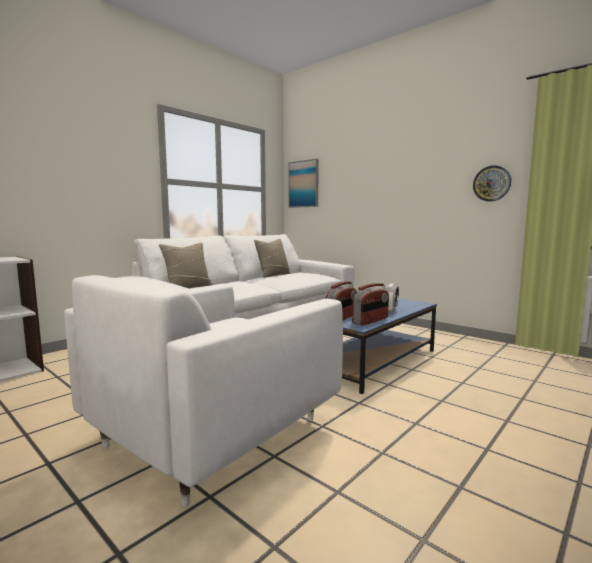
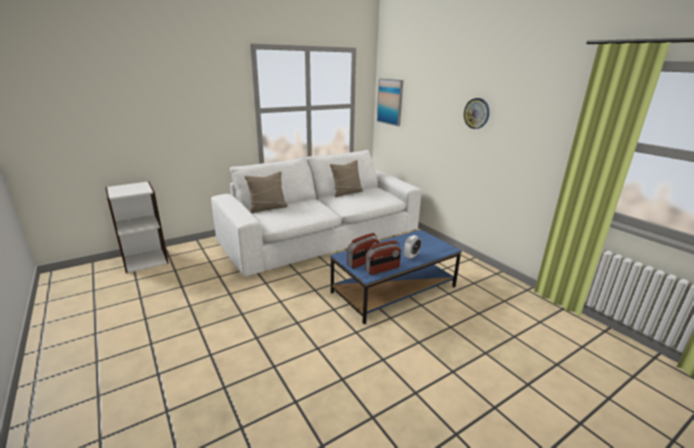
camera: 15 degrees right, 15 degrees up
white armchair [64,275,343,507] -> none
wall clock [473,165,511,202] -> wall clock moved to [464,98,489,129]

